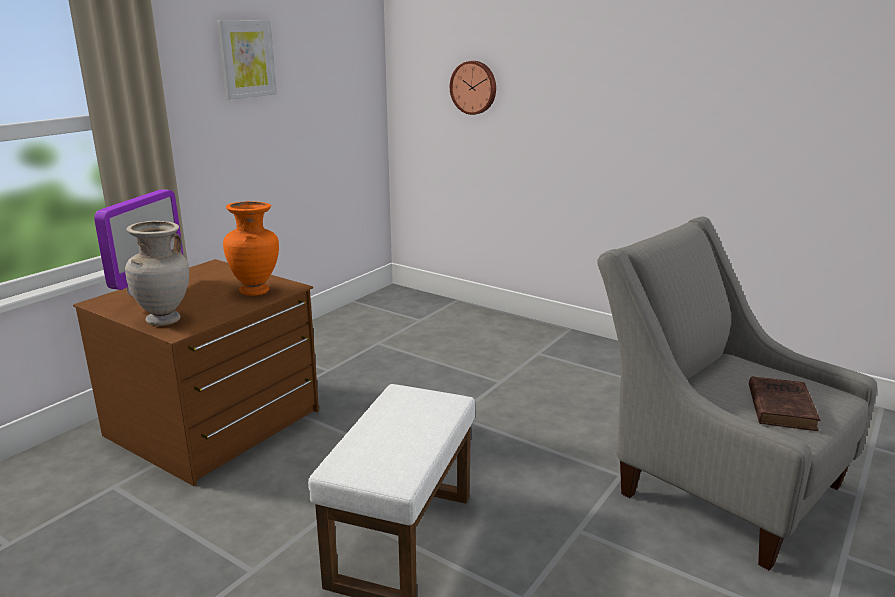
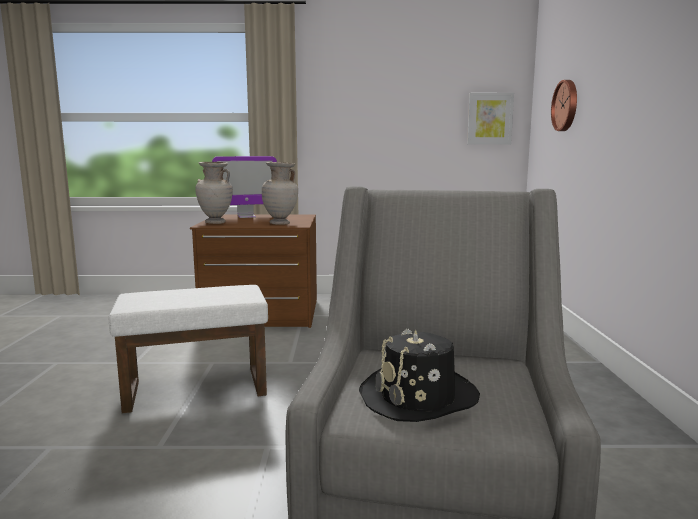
camera: 55 degrees right, 10 degrees down
picture [217,20,277,100] -> picture moved to [467,93,514,145]
orange vase [223,201,279,296] -> beige vase [262,162,298,225]
brown book [749,376,820,431] -> black hat [359,329,480,422]

